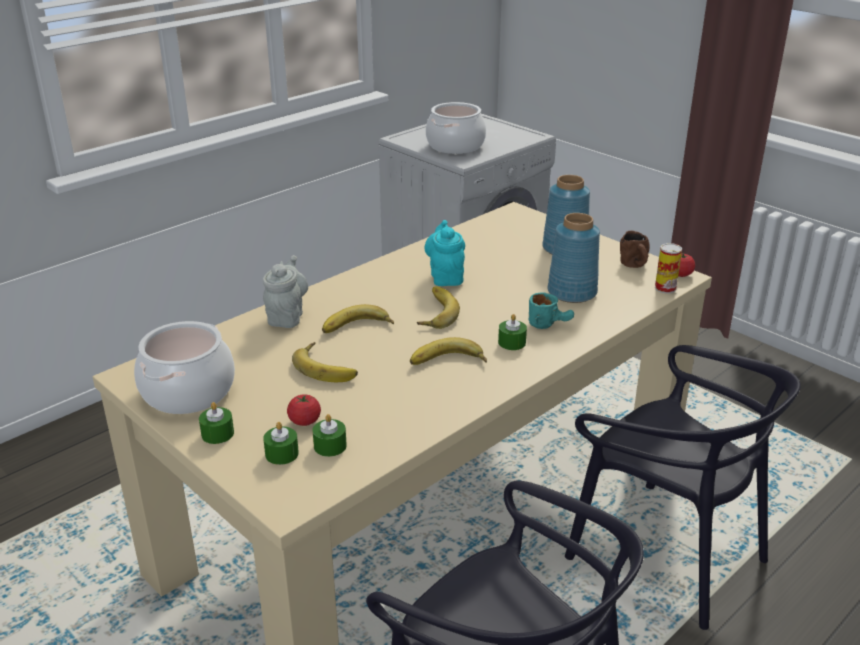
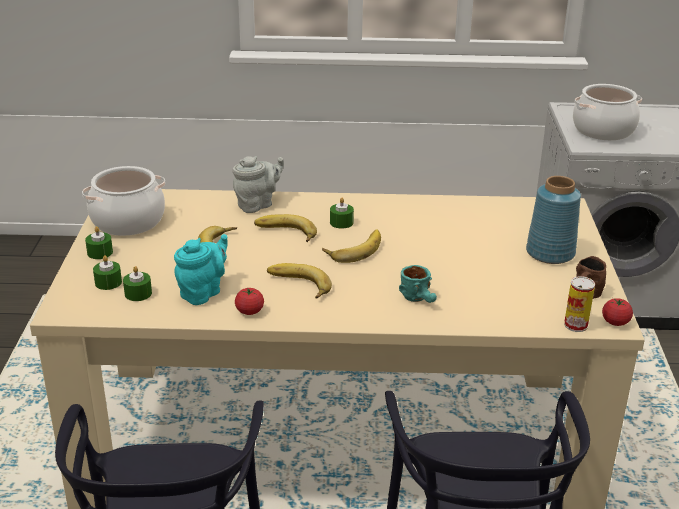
camera: 45 degrees right, 0 degrees up
tomato [287,394,321,426] -> tomato moved to [235,288,264,315]
turquoise teapot [424,220,465,286] -> turquoise teapot moved to [174,234,228,305]
green candle [498,314,527,350] -> green candle moved to [330,197,354,229]
blue vase [548,213,600,303] -> none

